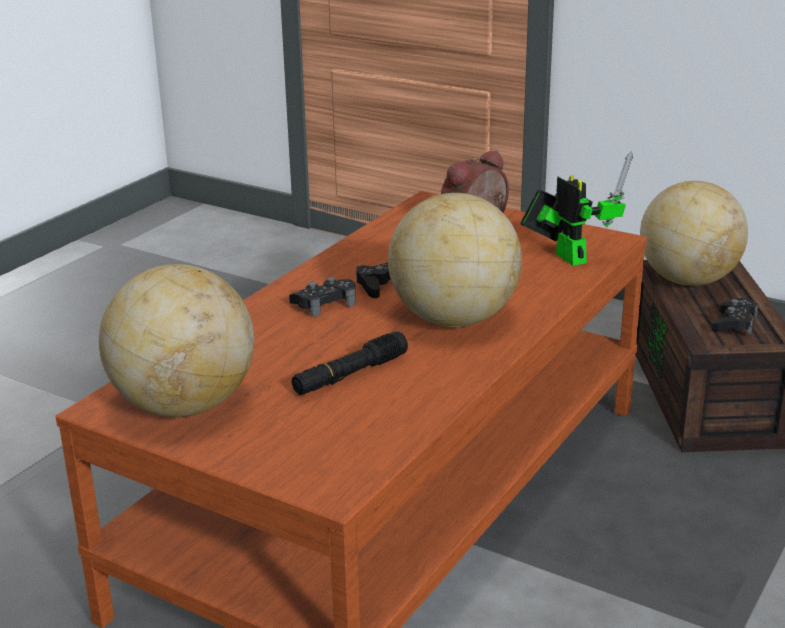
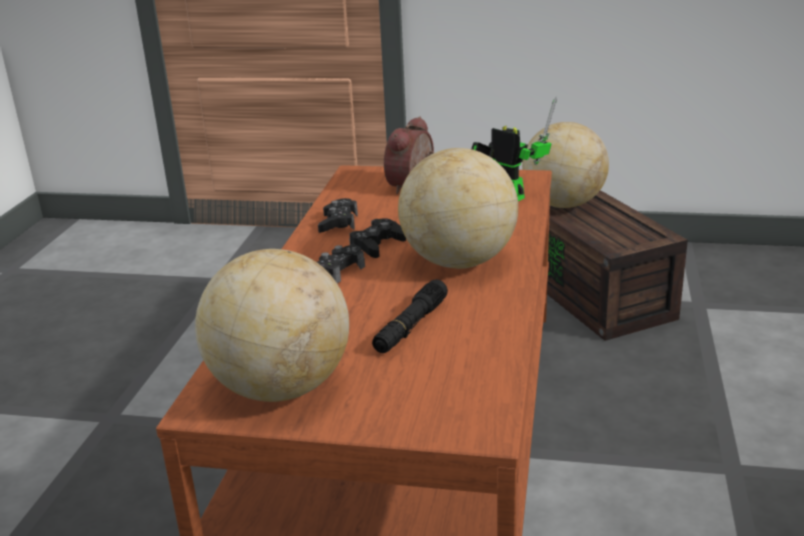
camera: 20 degrees left, 0 degrees up
black game controller [712,298,758,335] -> black game controller moved to [318,198,358,233]

